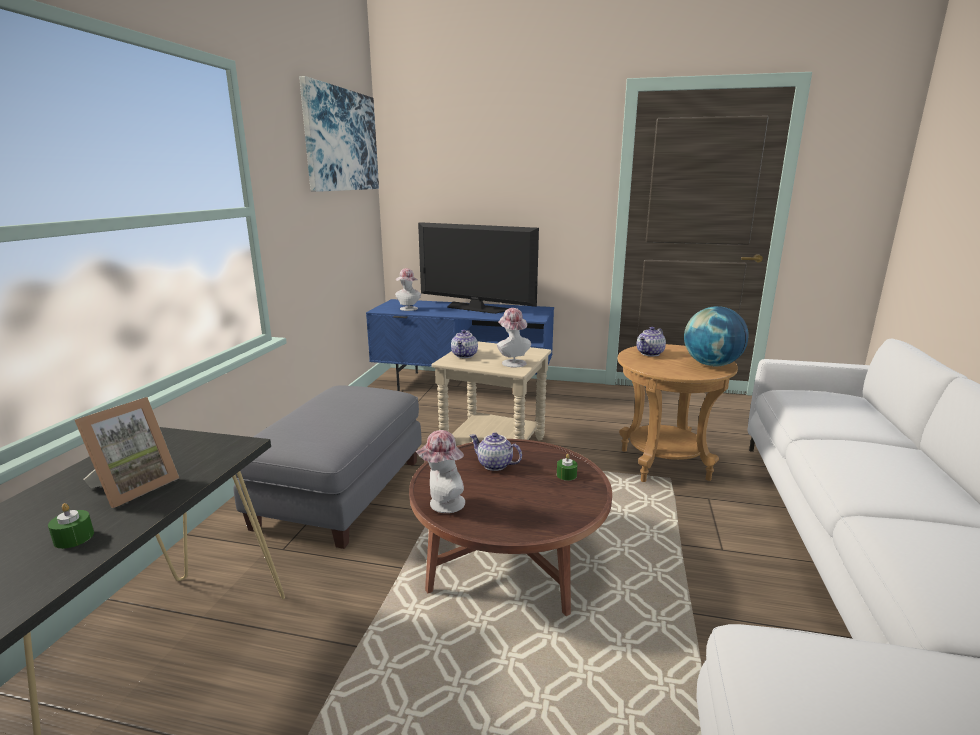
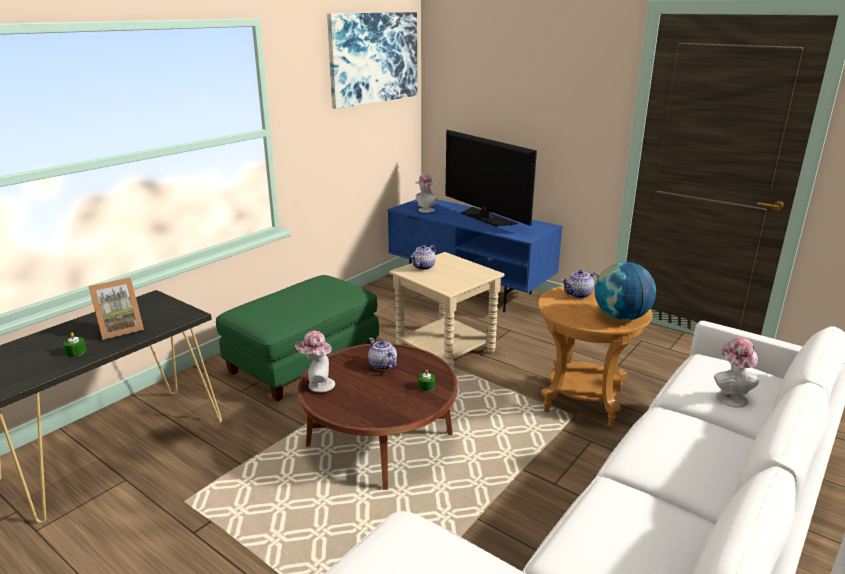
camera: 25 degrees right, 5 degrees up
grey ottoman [233,385,422,549] -> green ottoman [216,275,379,402]
hat [497,308,531,367] -> hat moved to [714,337,759,408]

